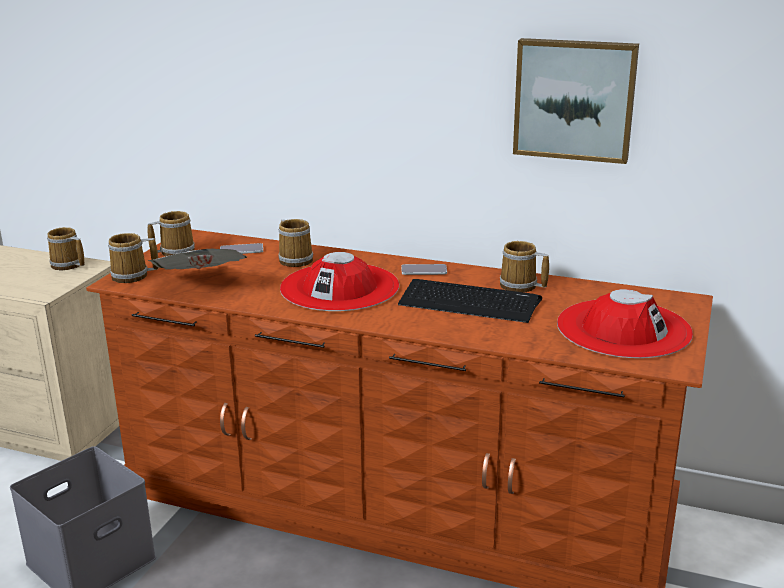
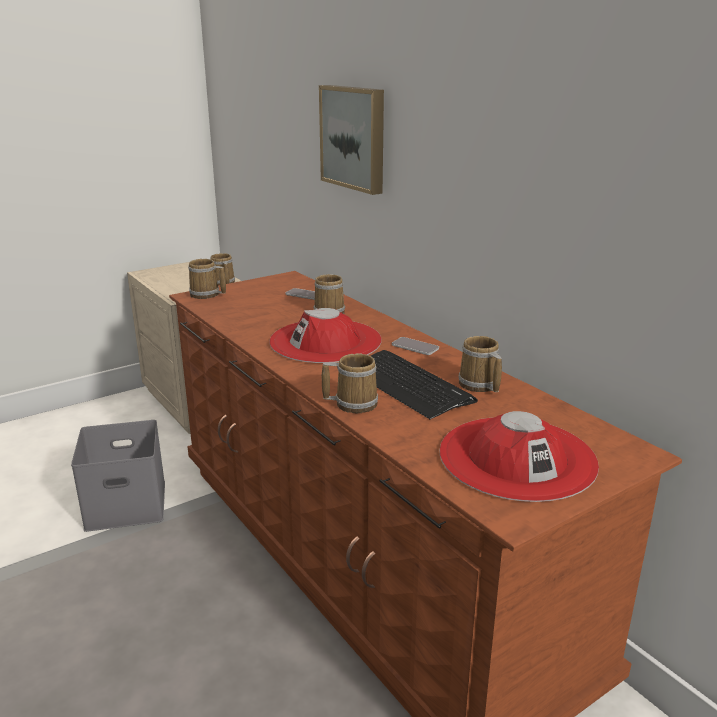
camera: 35 degrees right, 0 degrees up
mug [148,211,195,256] -> mug moved to [322,353,378,413]
newspaper [148,249,247,270] -> none
picture [513,38,639,164] -> picture moved to [319,85,384,195]

